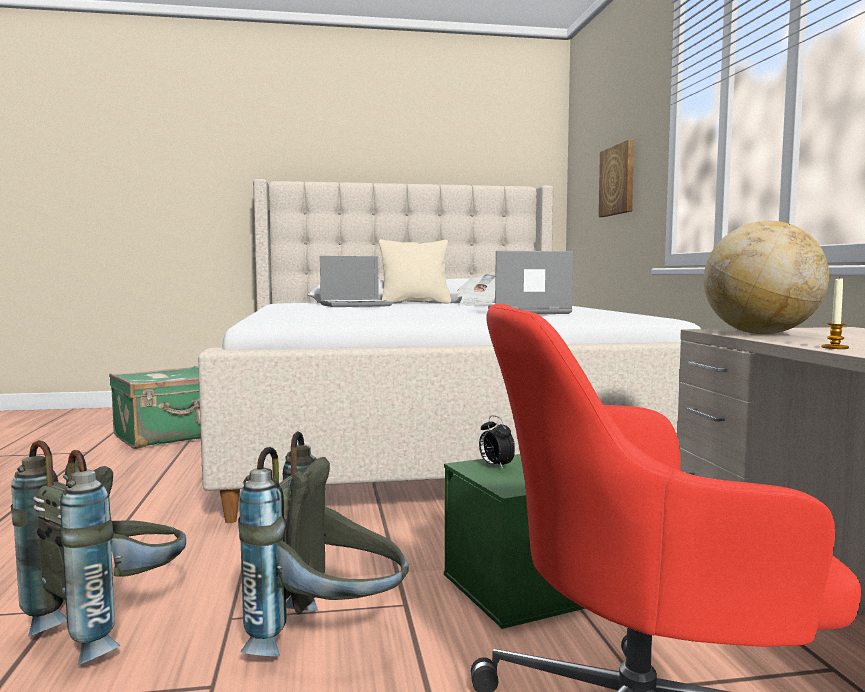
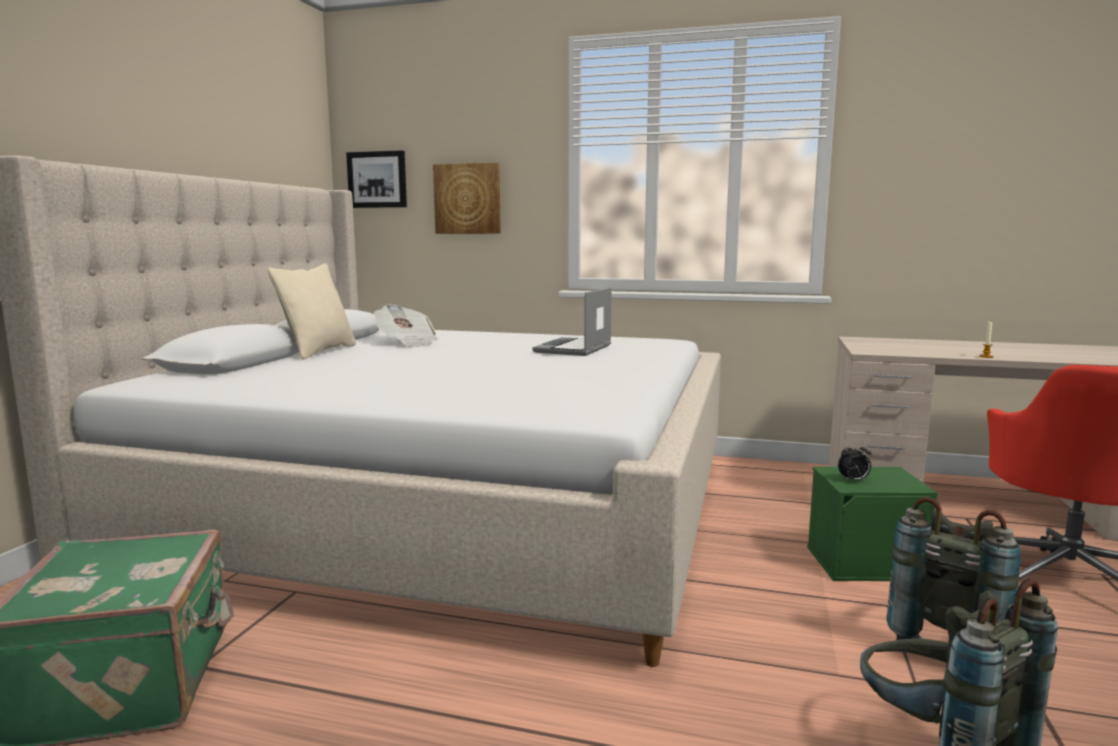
camera: 65 degrees left, 5 degrees up
laptop [320,256,393,307] -> none
globe [704,221,829,334] -> none
none -> picture [346,150,407,208]

